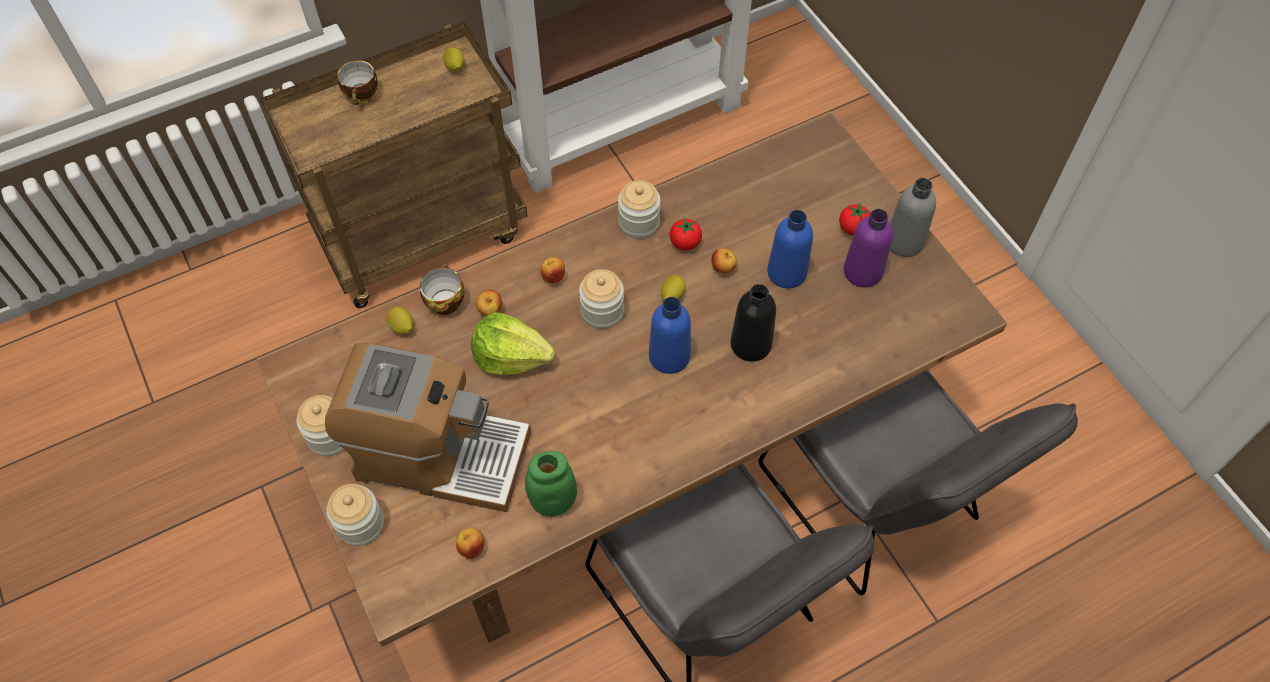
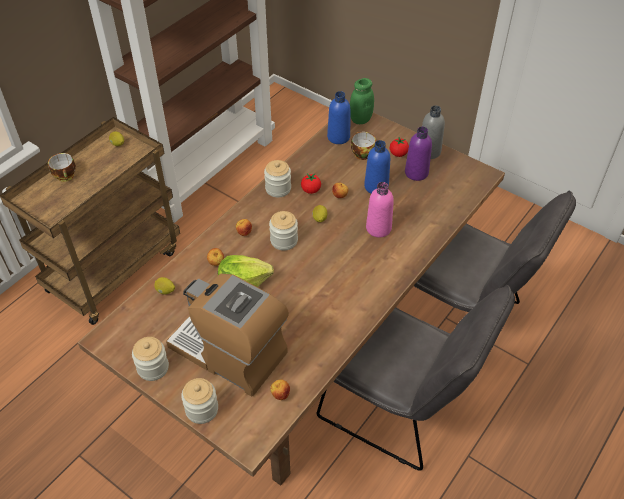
camera: 25 degrees left, 10 degrees down
coffee machine [325,343,531,512] -> coffee machine turned 135 degrees counterclockwise [166,274,289,397]
cup [420,264,464,315] -> cup moved to [351,132,376,160]
green jar [525,451,577,517] -> green jar moved to [350,78,374,124]
blue bottle [649,297,691,374] -> blue bottle moved to [327,91,350,144]
black bottle [731,284,776,362] -> pink bottle [366,182,394,237]

